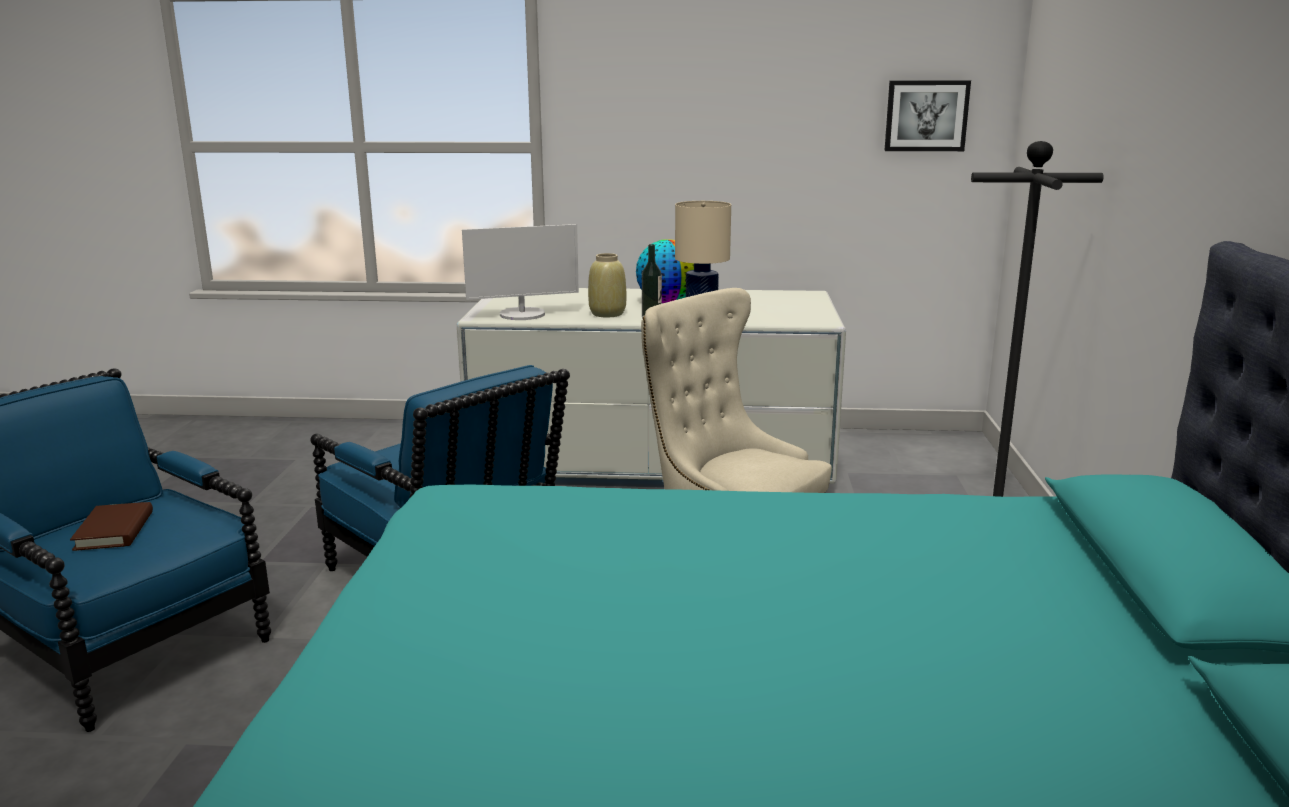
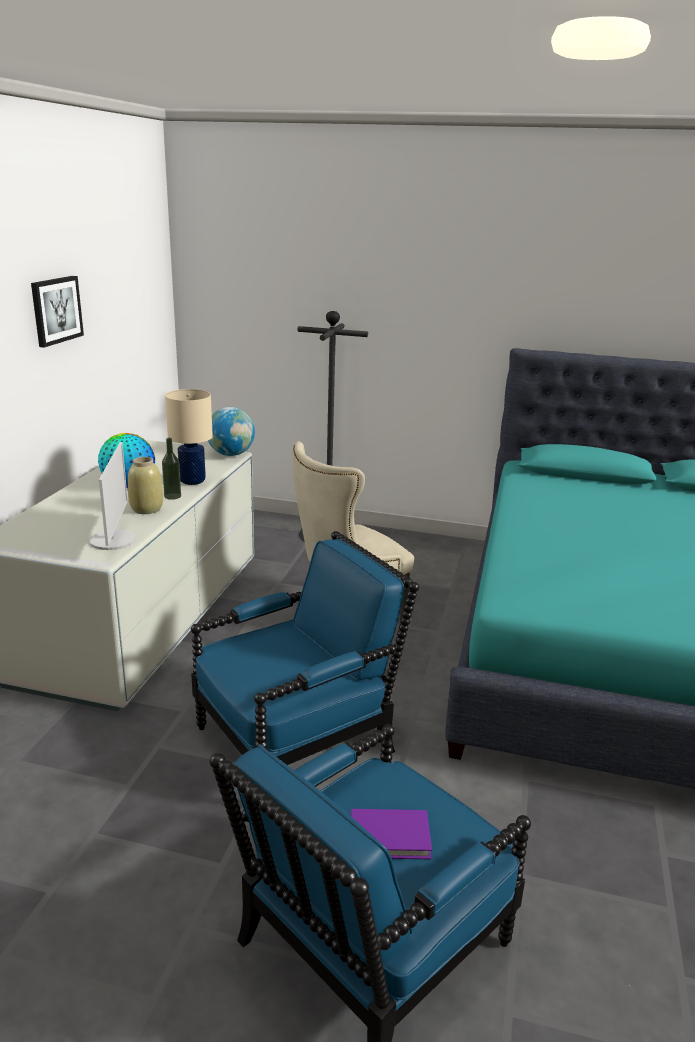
camera: 80 degrees left, 5 degrees up
brown book [70,502,153,551] -> purple book [351,809,432,859]
picture [884,80,971,151] -> picture moved to [31,276,84,348]
none -> globe [208,407,255,456]

